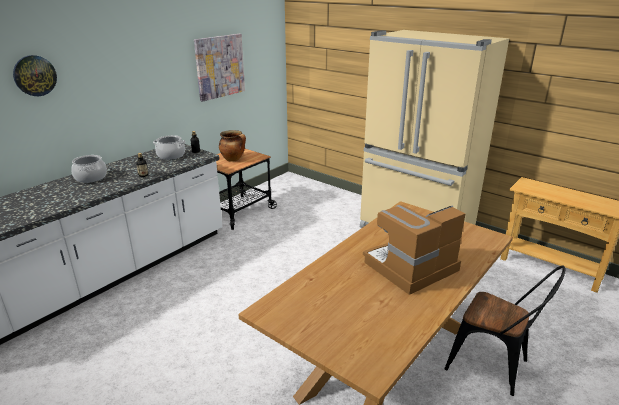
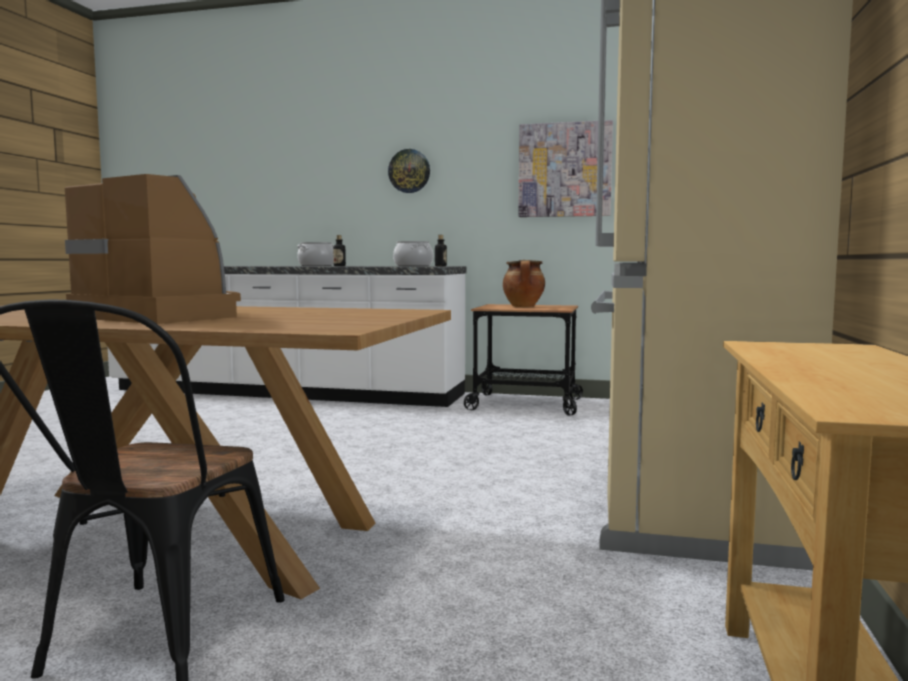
camera: 65 degrees right, 20 degrees down
wall clock [13,55,57,96] -> wall clock moved to [388,149,430,193]

